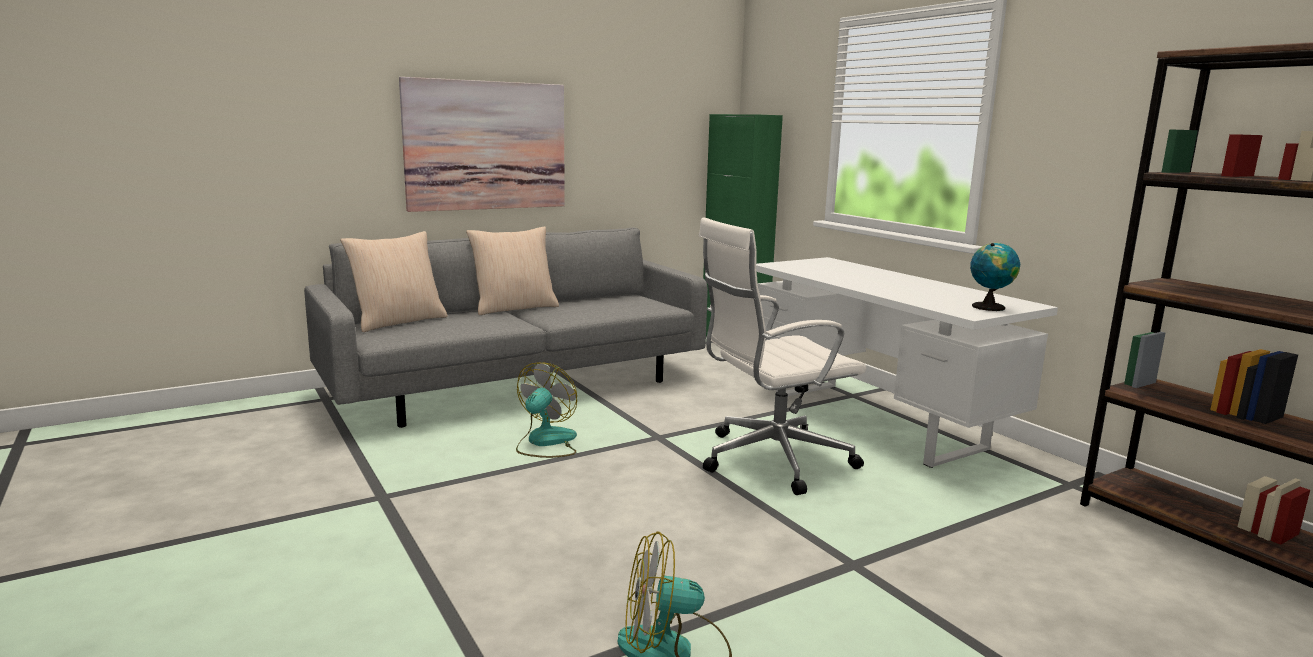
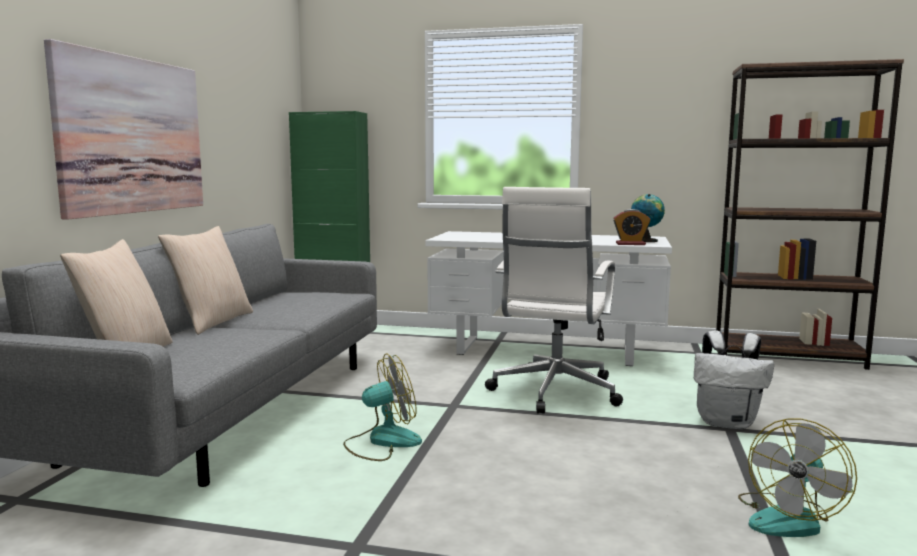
camera: 45 degrees left, 5 degrees down
fan [516,362,577,458] -> fan turned 90 degrees clockwise [343,354,422,461]
none -> alarm clock [613,209,651,245]
none -> white backpack [694,331,774,429]

